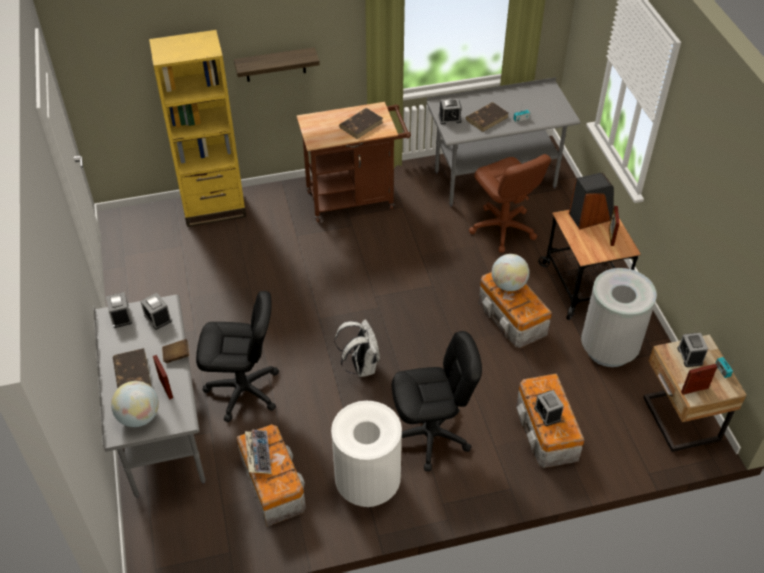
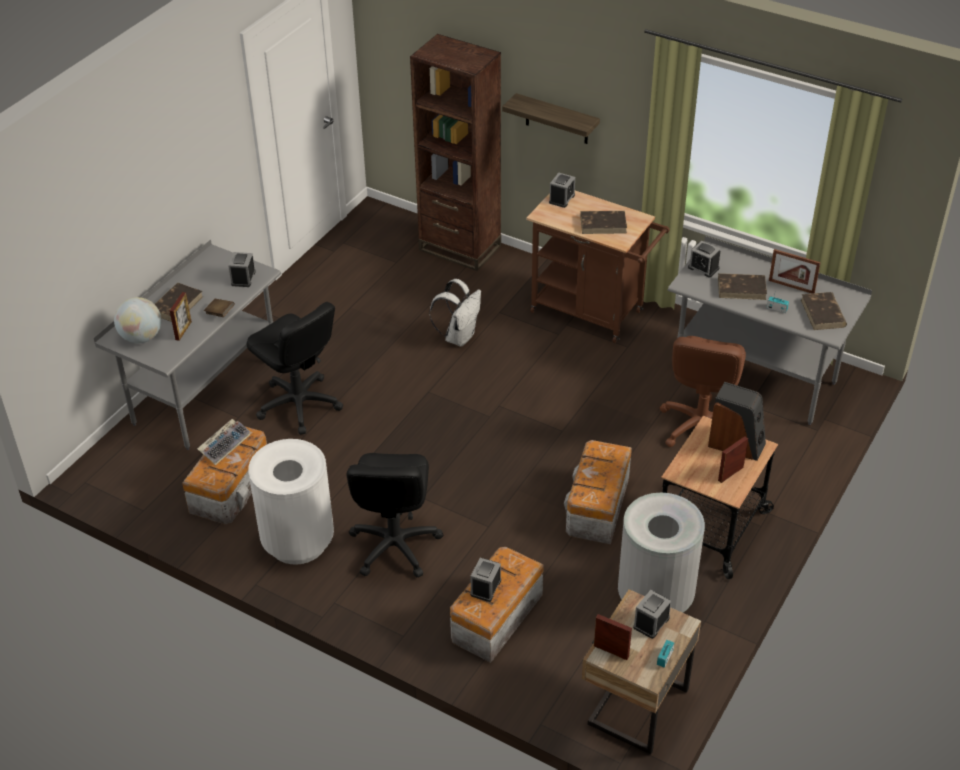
camera: 45 degrees right, 5 degrees down
alarm clock [106,292,132,328] -> alarm clock moved to [549,173,575,208]
yellow bookcase [149,30,246,227] -> brown bookcase [410,34,501,271]
white backpack [334,319,380,377] -> white backpack moved to [429,279,481,347]
black office chair [392,331,482,472] -> black office chair turned 60 degrees clockwise [347,453,443,578]
globe [492,254,529,291] -> none
none -> picture frame [769,249,821,294]
none -> brown book [801,292,847,330]

